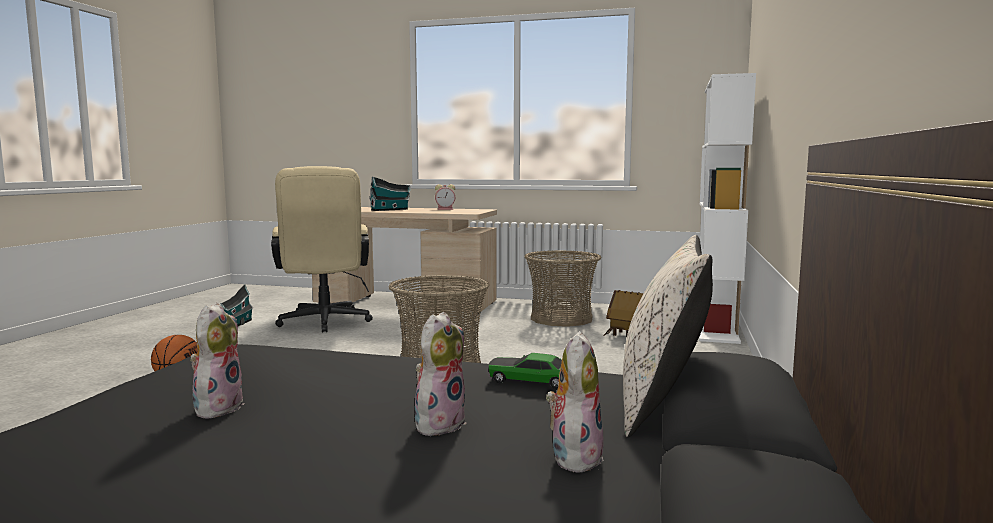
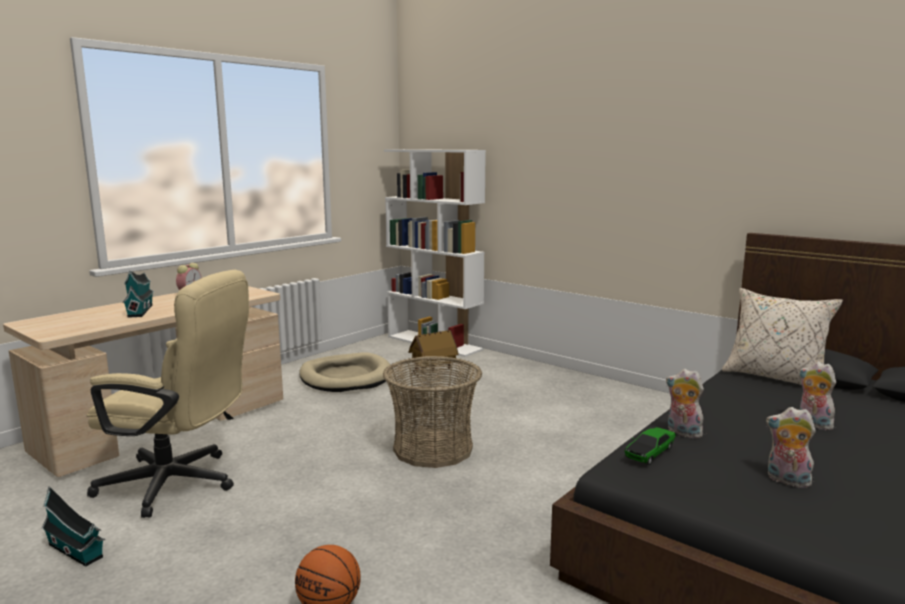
camera: 65 degrees left, 5 degrees up
toy car [489,353,562,389] -> toy car moved to [625,427,676,465]
basket [525,250,601,327] -> beige dog bed [299,352,392,392]
plush toy [546,331,604,473] -> plush toy moved to [666,369,704,438]

